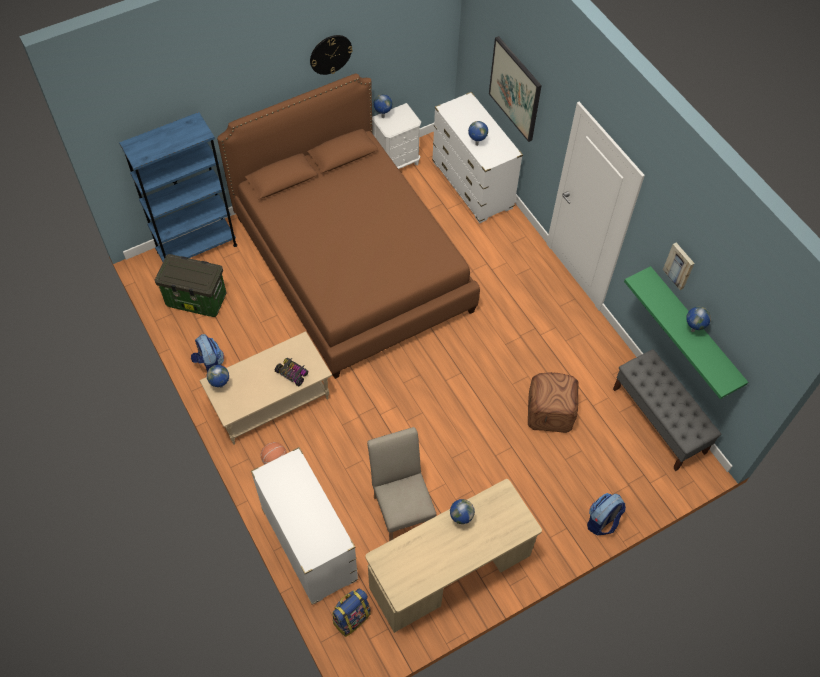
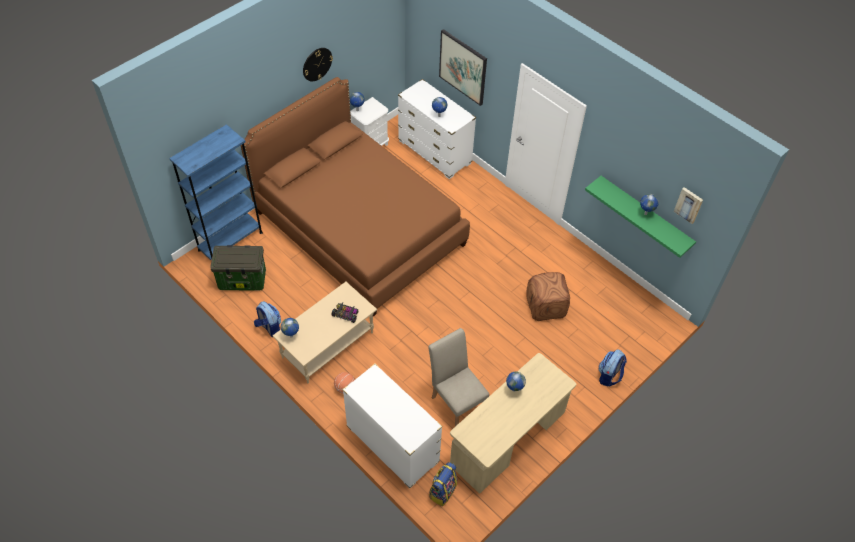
camera: 15 degrees left, 5 degrees down
grey bench [613,349,721,471] -> none
picture [663,243,695,290] -> picture moved to [674,187,703,224]

